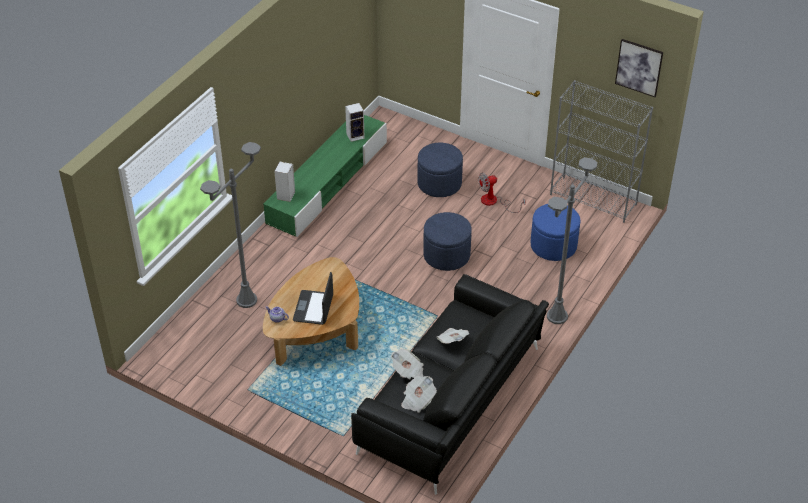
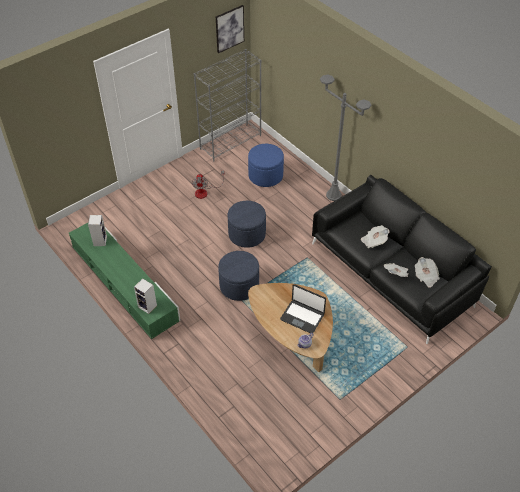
camera: 70 degrees left, 5 degrees up
grey floor lamp [200,142,261,308] -> none
blue ottoman [417,143,463,197] -> blue ottoman moved to [218,251,259,301]

